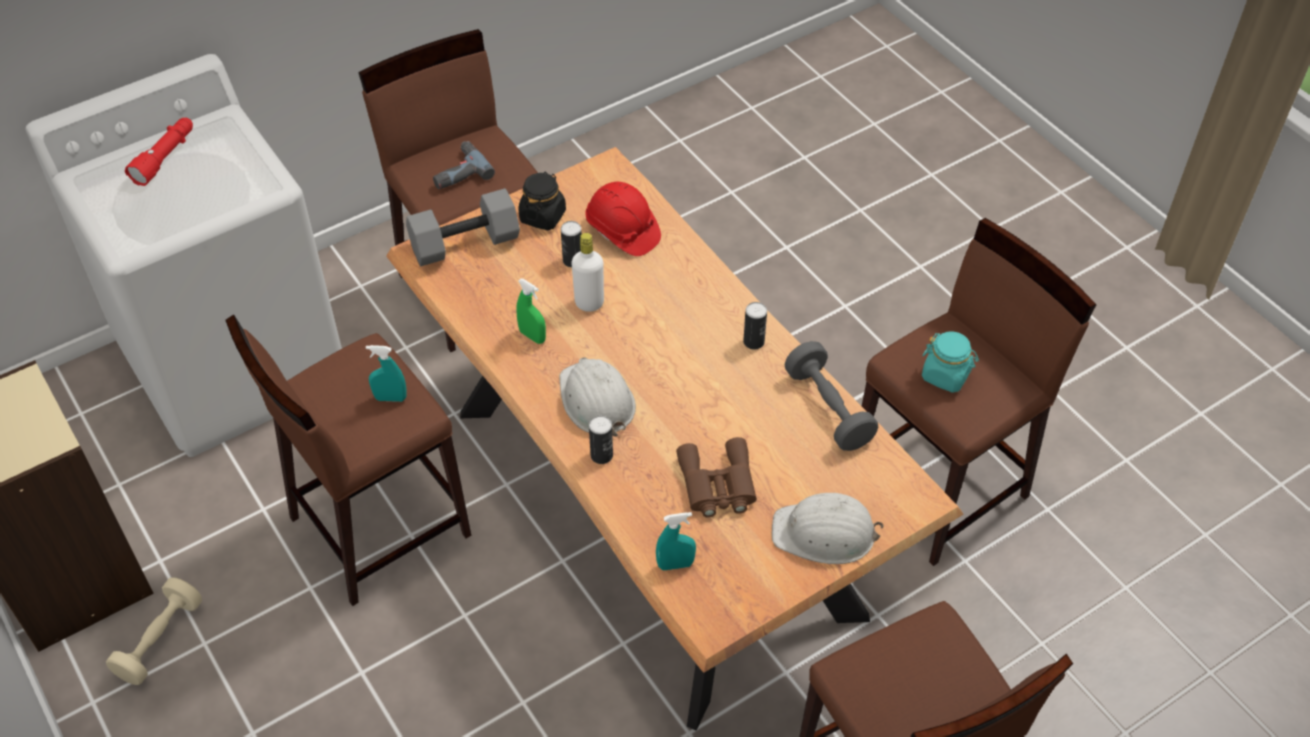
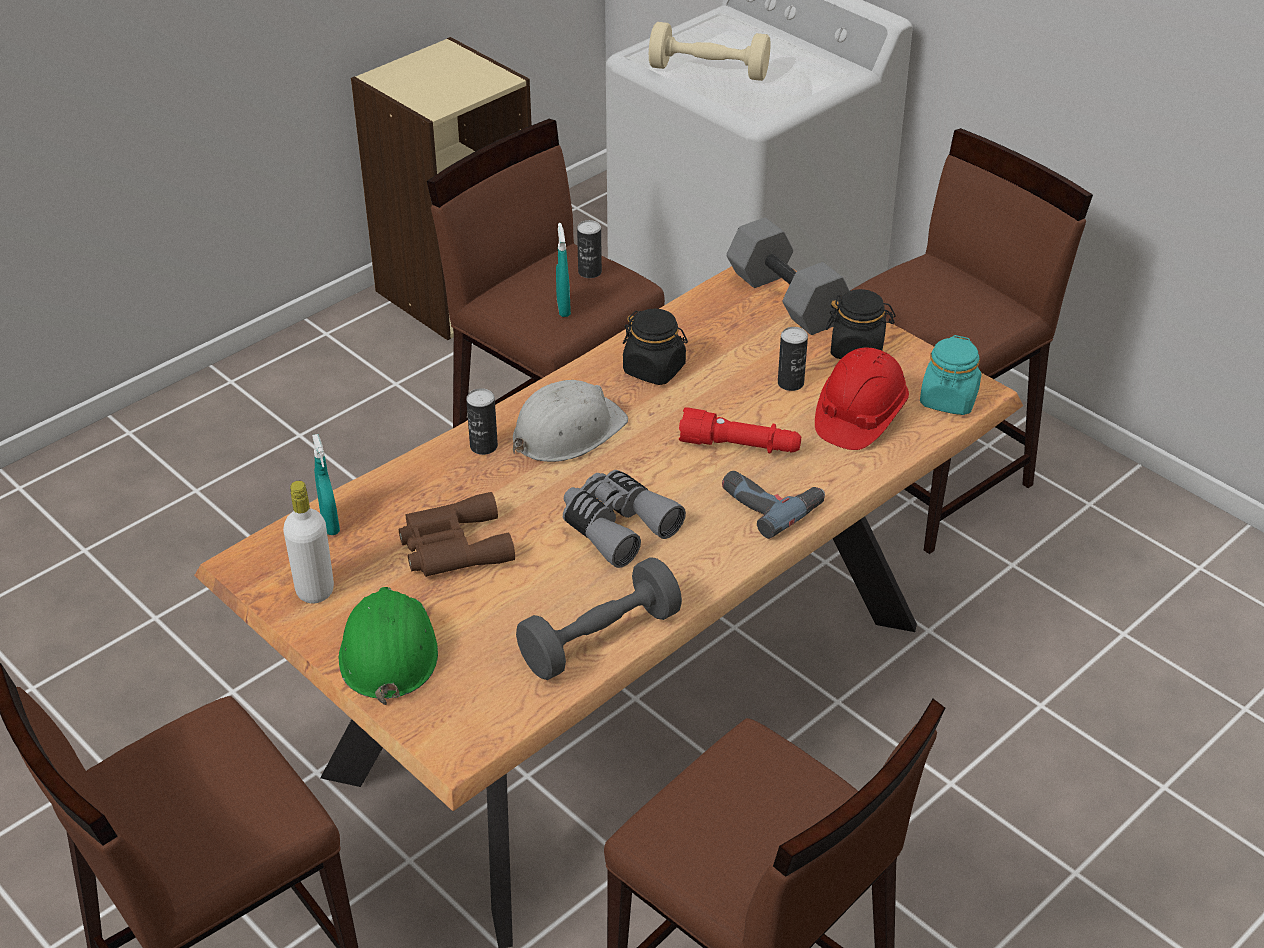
camera: 80 degrees right, 10 degrees down
beige dumbbell [106,578,202,685] -> beige dumbbell moved to [649,22,771,81]
red flashlight [125,118,193,186] -> red flashlight moved to [679,407,801,454]
power drill [433,141,495,189] -> power drill moved to [722,471,825,539]
green spray bottle [516,279,546,344] -> black jar [623,309,688,385]
white bottle [572,233,604,312] -> white bottle moved to [283,481,334,603]
can [743,302,767,349] -> can moved to [577,220,602,278]
white hard hat [772,493,884,564] -> green hard hat [339,587,438,705]
turquoise jar [922,331,979,393] -> turquoise jar moved to [920,335,981,415]
none -> grey binoculars [563,470,686,568]

